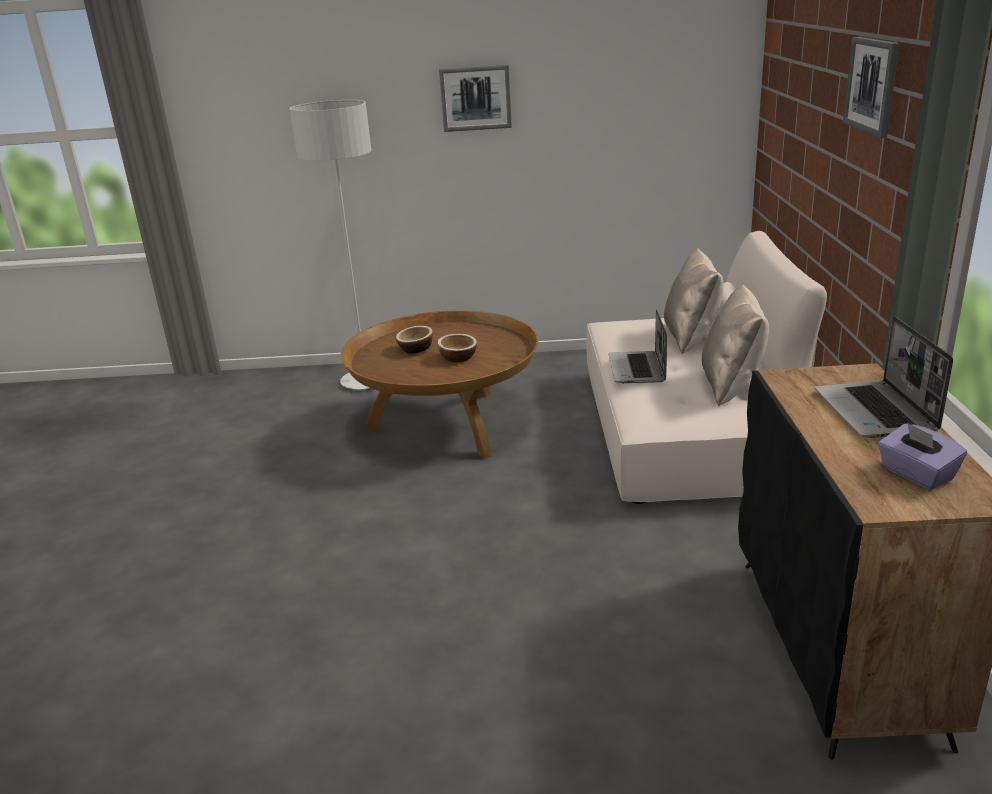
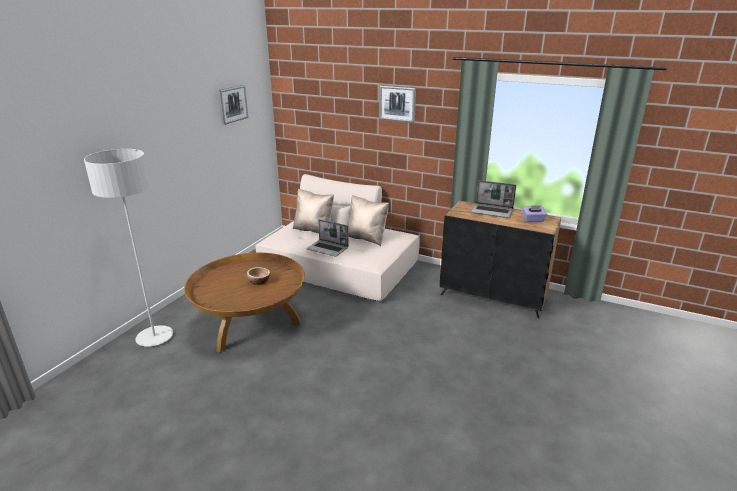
camera: 65 degrees left, 0 degrees up
bowl [396,326,433,354] -> none
picture [439,65,512,132] -> picture moved to [218,85,248,125]

